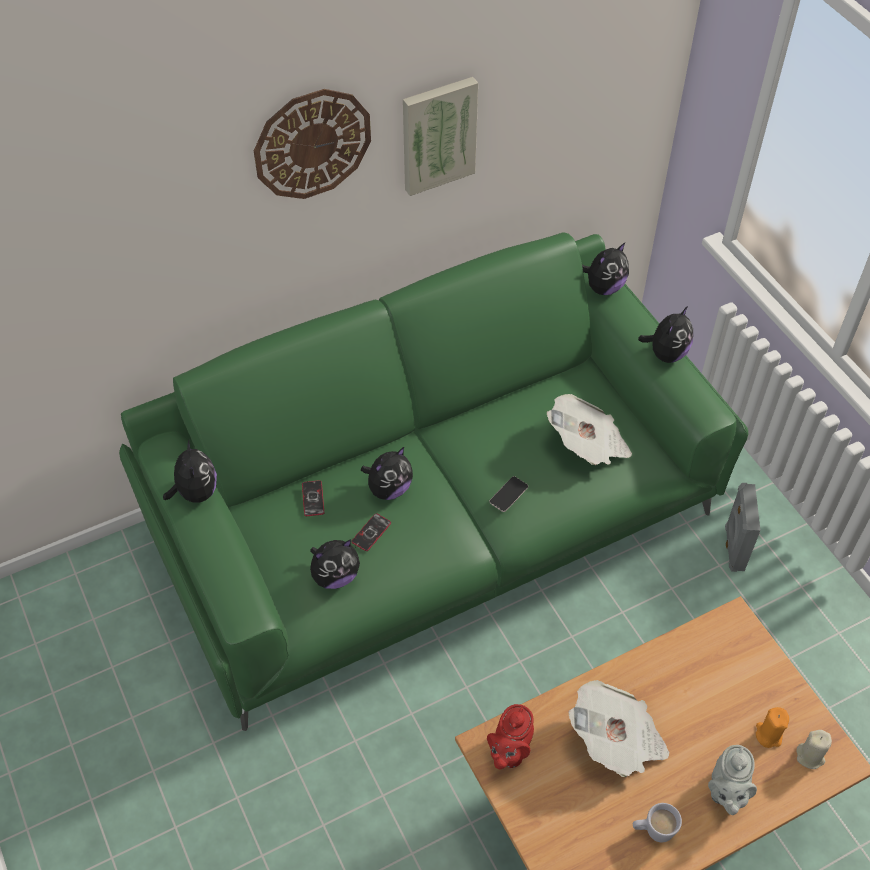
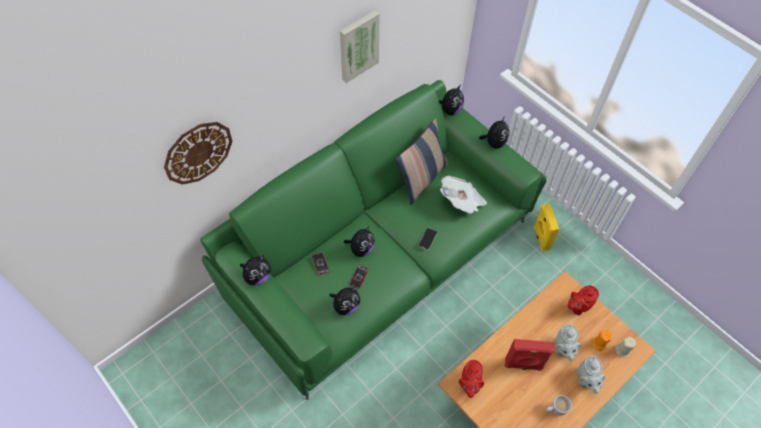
camera: 15 degrees left, 5 degrees up
plush toy [163,440,217,502] -> plush toy turned 75 degrees clockwise [240,255,271,286]
wall clock [254,89,371,199] -> wall clock moved to [164,122,232,185]
newspaper [569,680,669,777] -> red speaker [505,339,554,371]
grey speaker [725,483,761,572] -> yellow speaker [534,204,559,252]
none -> pillow [396,118,448,205]
none -> grey teapot [555,324,581,361]
none -> red teapot [568,285,599,315]

